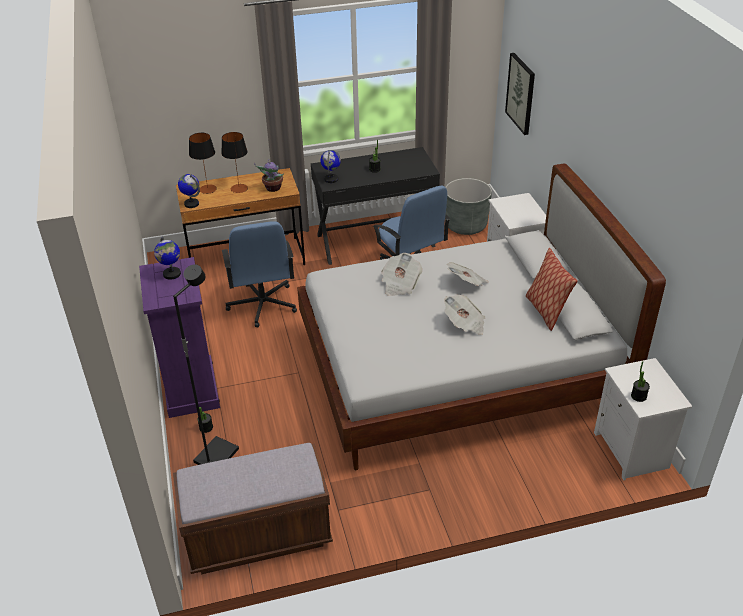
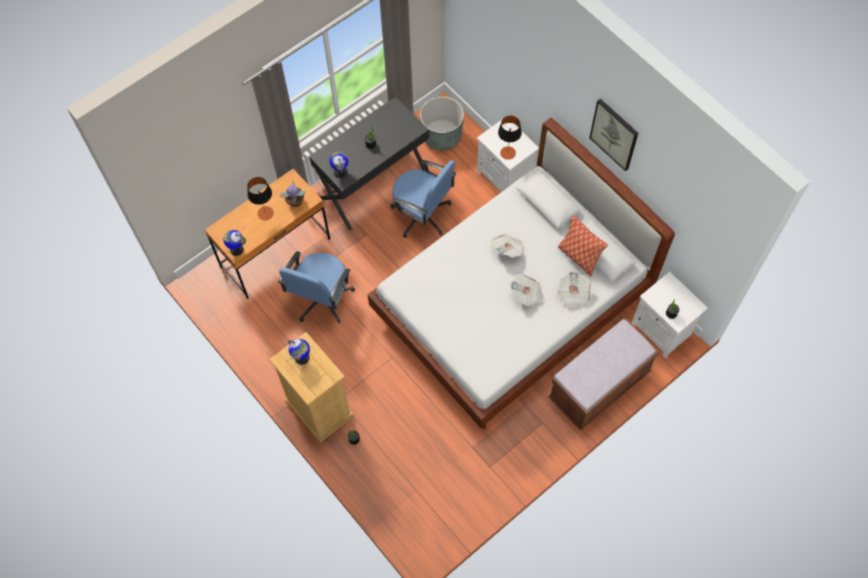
camera: 25 degrees left, 25 degrees up
purple dresser [139,257,220,418] -> beige dresser [269,332,353,443]
black floor lamp [173,264,239,465] -> none
brown bench [173,443,333,574] -> brown bench moved to [548,318,660,431]
table lamp [189,133,217,194] -> table lamp moved to [498,116,522,160]
blue office chair [222,221,297,328] -> blue office chair turned 60 degrees clockwise [278,252,355,324]
newspaper [382,253,422,296] -> newspaper moved to [558,271,591,313]
picture [505,53,535,135] -> picture moved to [589,99,638,171]

